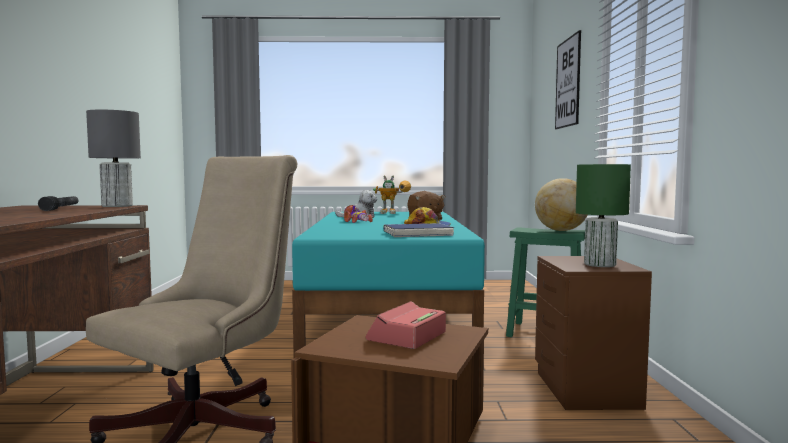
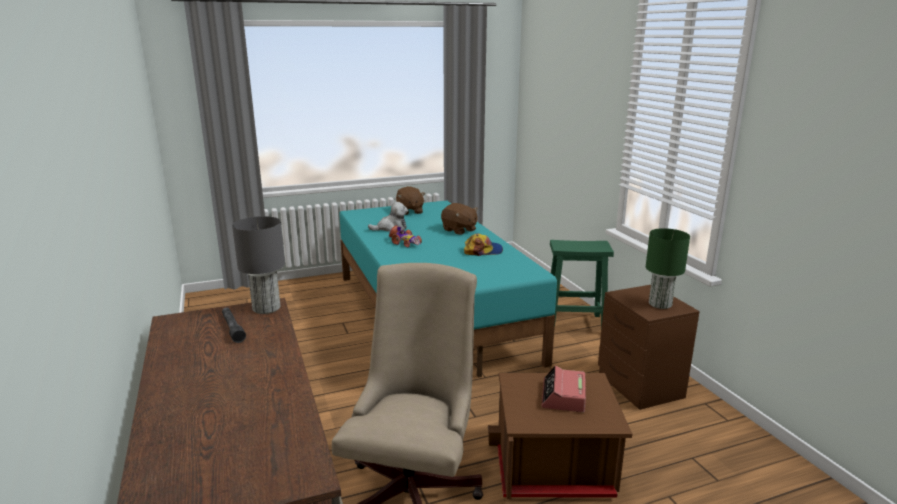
camera: 20 degrees left, 15 degrees up
toy robot [373,176,411,214] -> brown plush toy [396,186,425,215]
blue book [384,223,454,237] -> none
globe [535,178,587,231] -> none
picture [555,30,581,129] -> none

